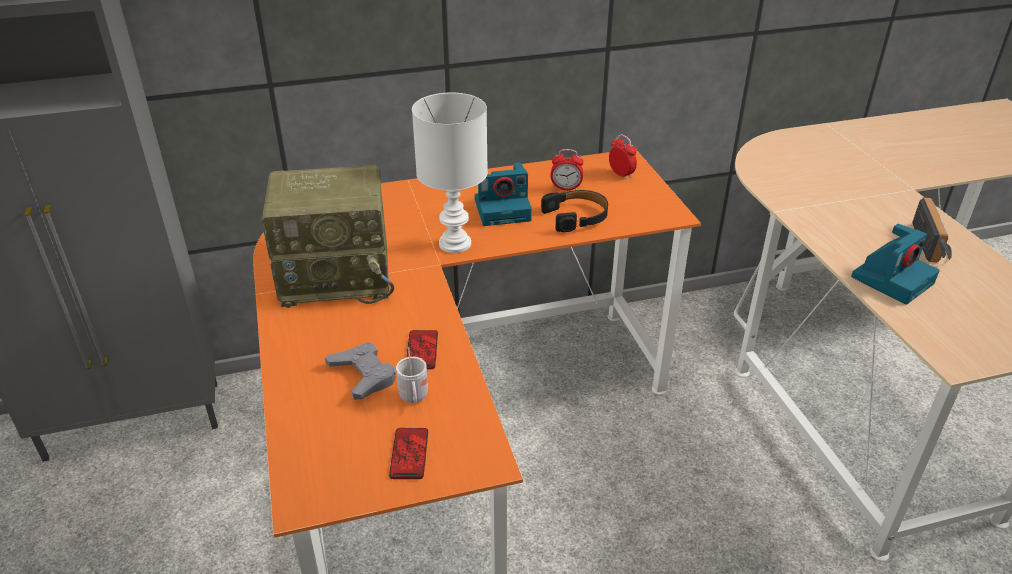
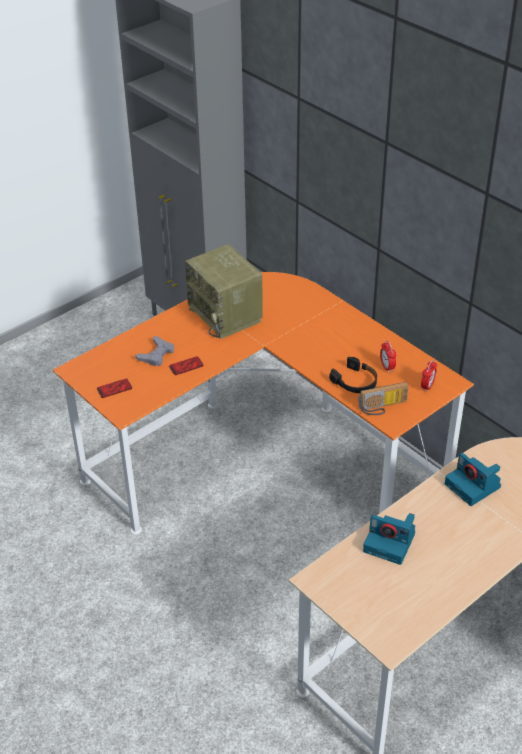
camera: 65 degrees right, 5 degrees up
white mug [396,347,428,403] -> none
white table lamp [412,93,488,253] -> none
camera [475,162,532,226] -> camera moved to [445,453,501,506]
radio [912,197,952,262] -> radio moved to [358,382,409,415]

